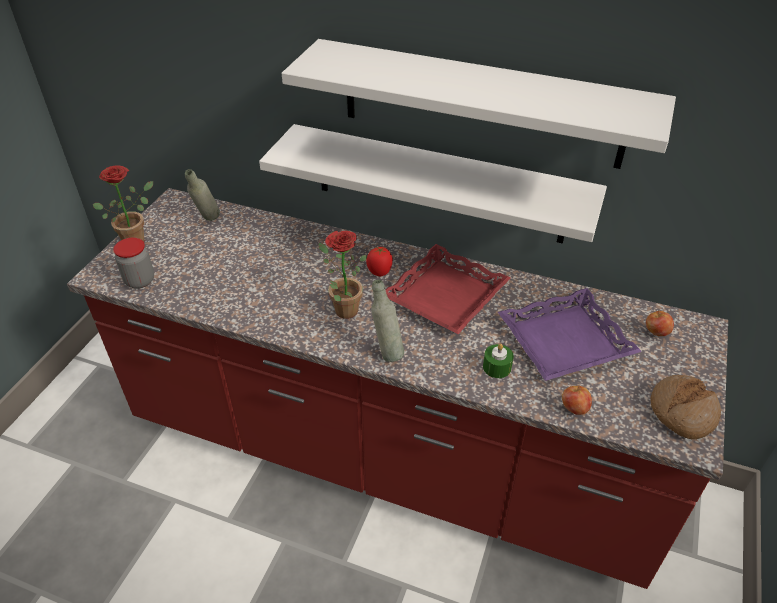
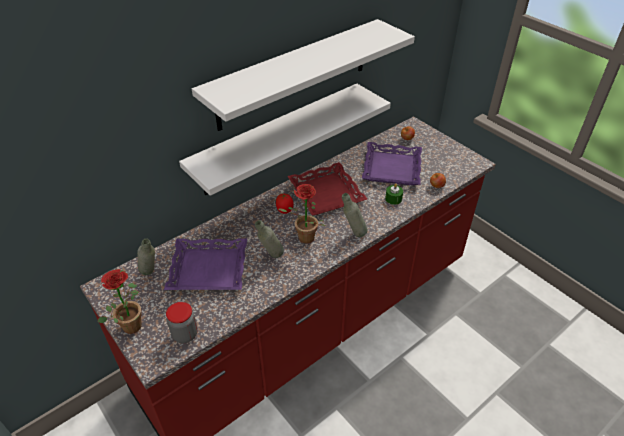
camera: 60 degrees left, 0 degrees up
bread [650,375,721,439] -> none
none -> purple tray [164,238,247,290]
none -> grey bottle [255,220,284,258]

